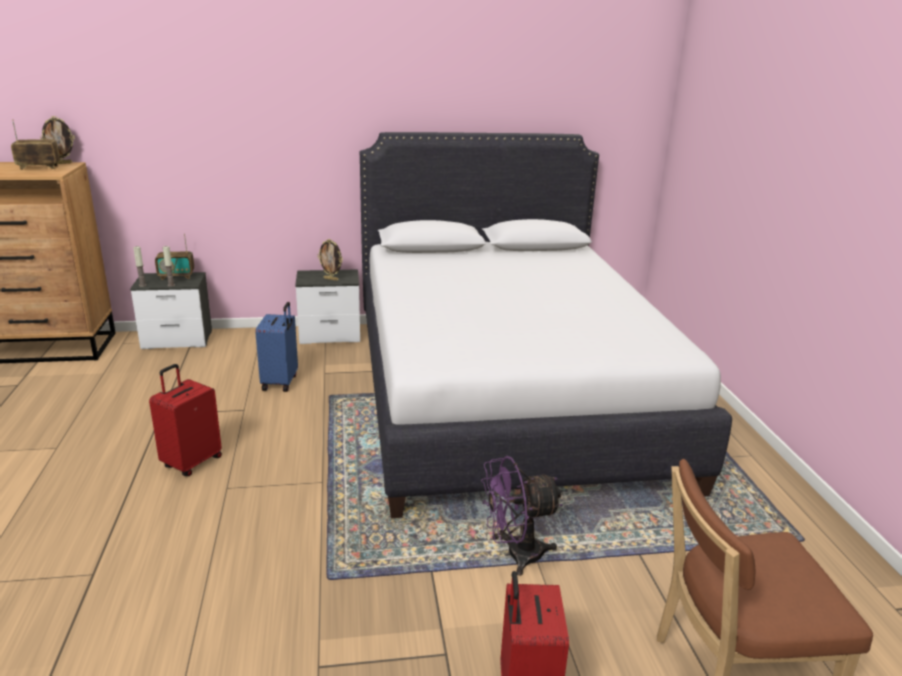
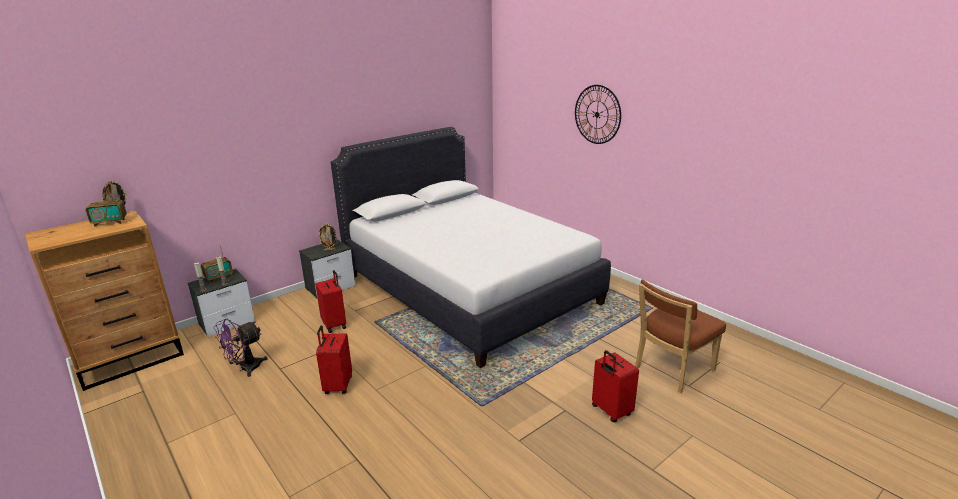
camera: 30 degrees left, 0 degrees up
radio [11,119,60,170] -> radio turned 150 degrees counterclockwise [86,185,127,227]
blue suitcase [255,302,298,392] -> red suitcase [315,270,346,333]
purple fan [481,456,562,576] -> purple fan moved to [213,319,268,377]
none -> wall clock [575,85,621,144]

